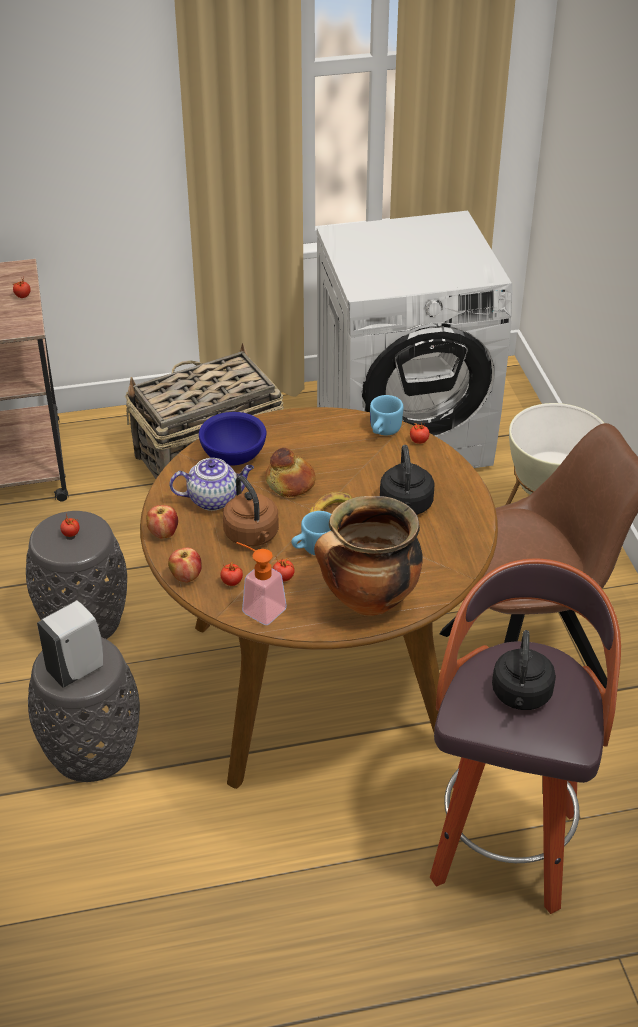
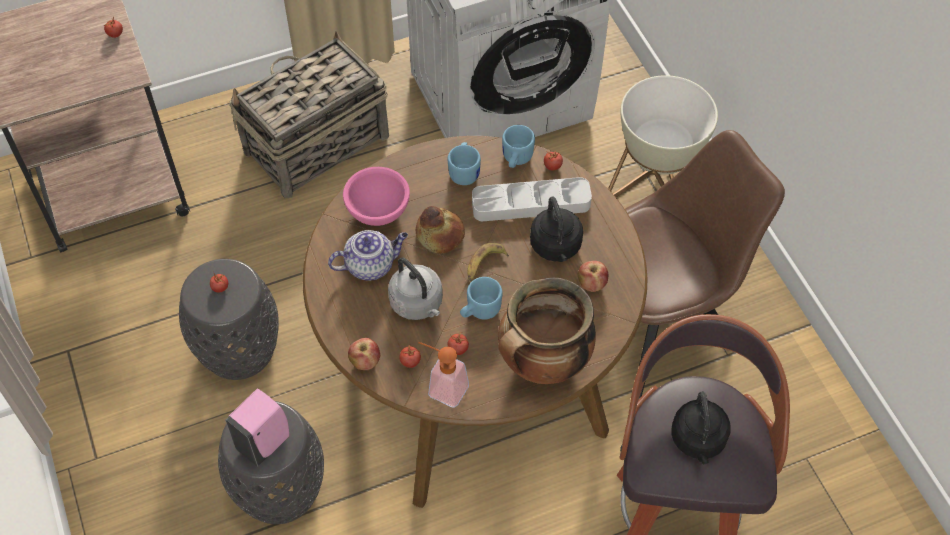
camera: 10 degrees left, 15 degrees up
white soap dispenser [37,600,103,688] -> pink soap dispenser [225,388,289,467]
apple [146,505,178,539] -> apple moved to [578,261,608,292]
blue bowl [199,412,266,465] -> pink bowl [343,167,410,226]
brown kettle [223,475,279,546] -> grey kettle [388,257,443,320]
none -> blue mug [448,142,481,185]
none -> grey tray [472,177,592,221]

